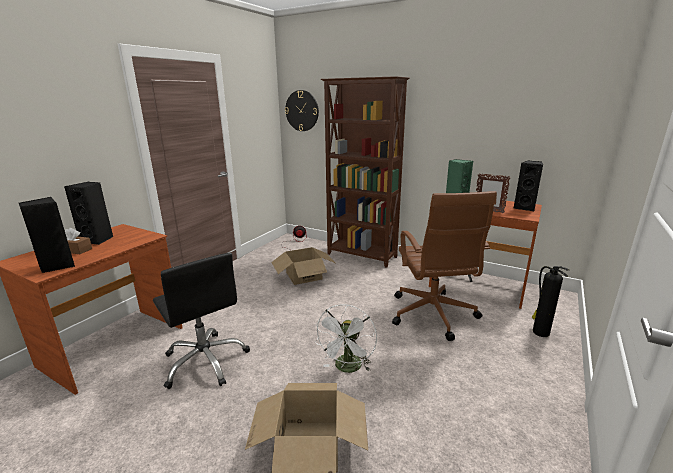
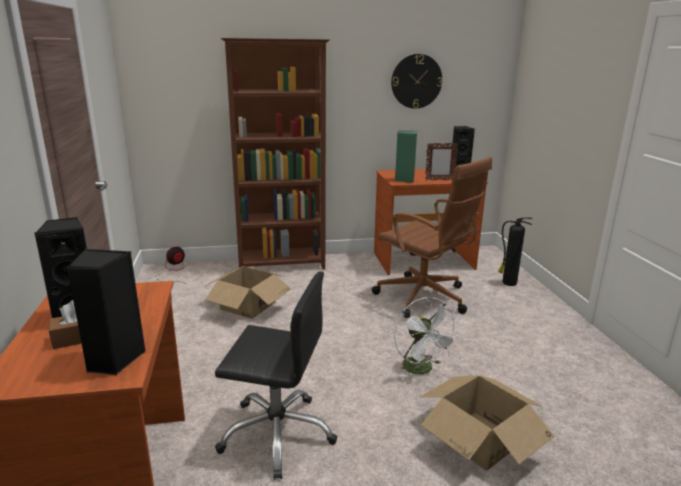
camera: 40 degrees left, 0 degrees up
wall clock [285,90,319,131] -> wall clock moved to [391,54,442,109]

